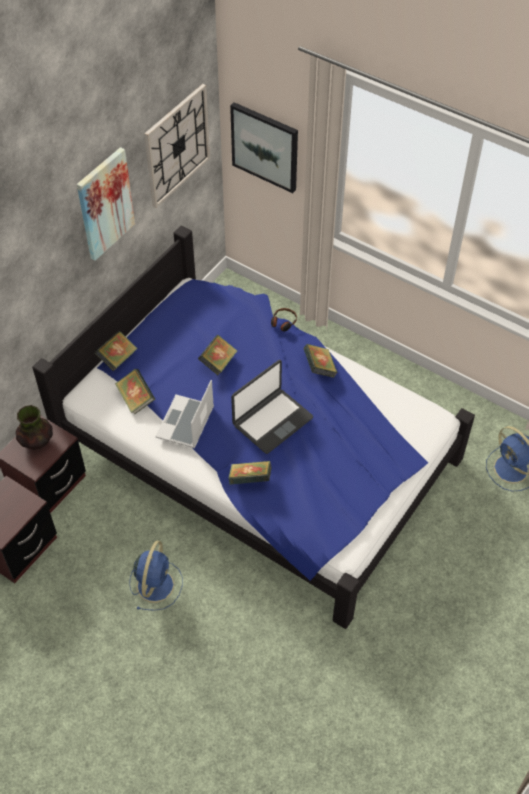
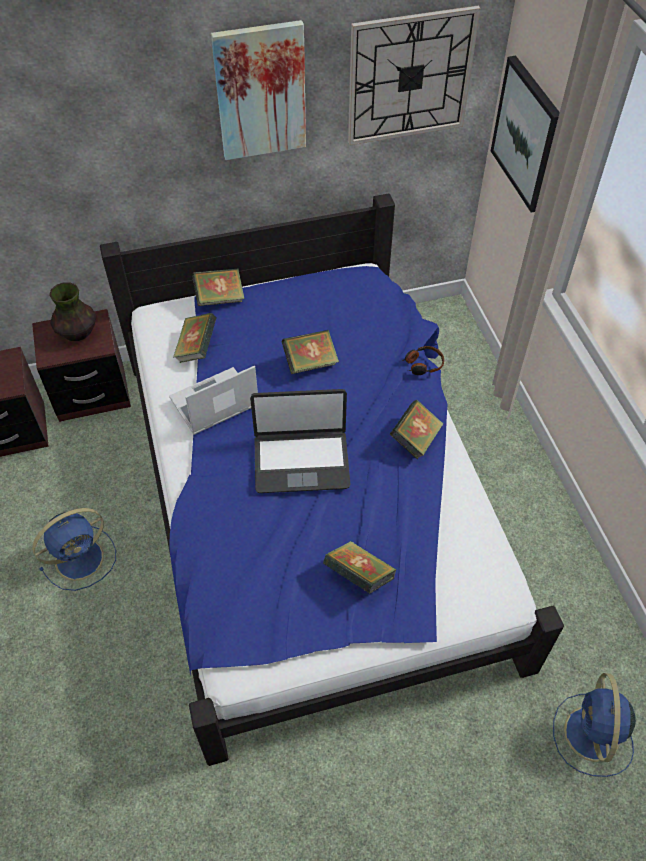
camera: 40 degrees right, 0 degrees up
book [229,461,272,485] -> book moved to [323,541,397,594]

